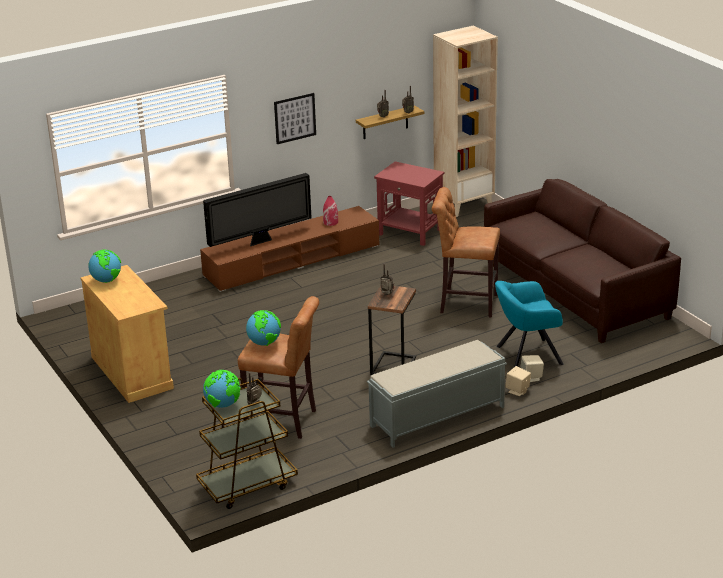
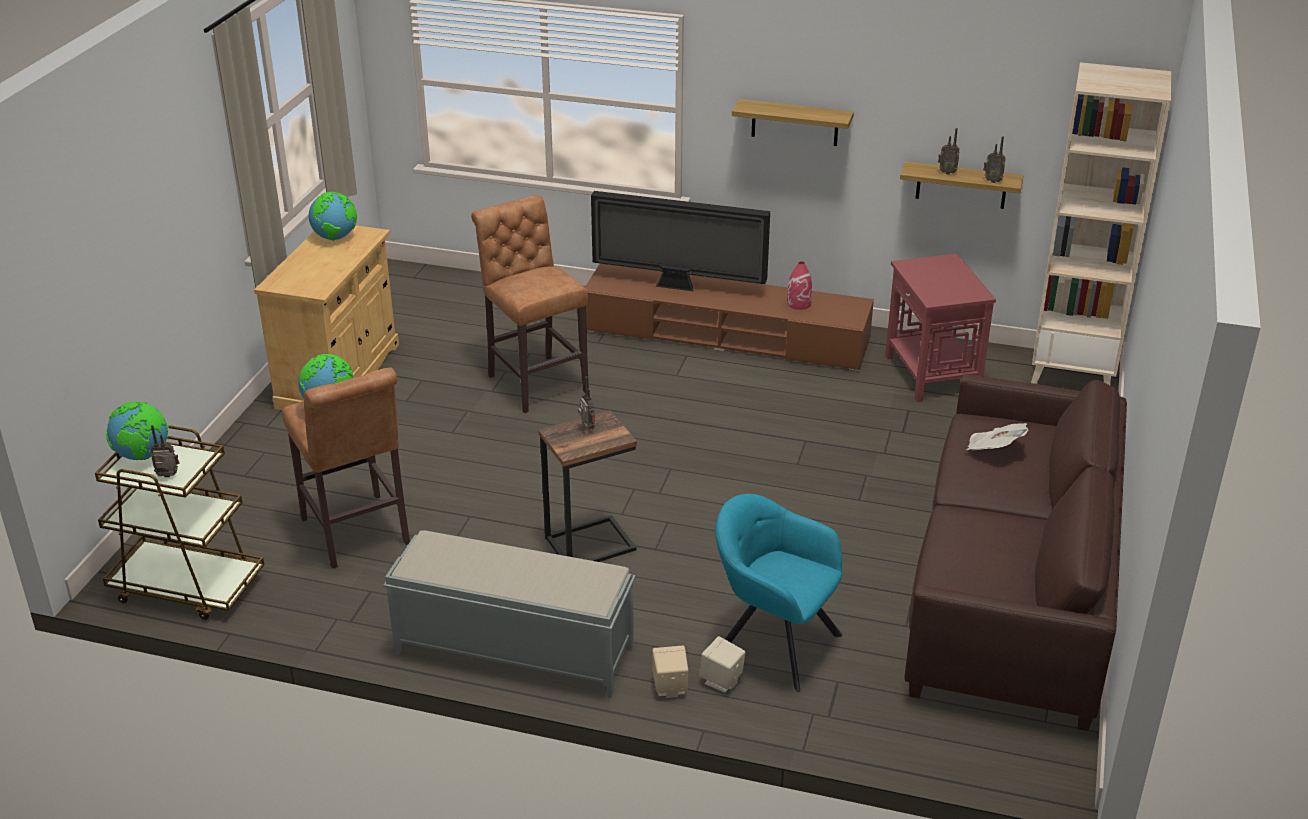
camera: 45 degrees right, 5 degrees up
picture [274,93,316,144] -> shelf [732,99,854,146]
brown stool [432,187,500,318] -> brown stool moved to [471,195,589,413]
none -> newspaper [966,423,1028,450]

